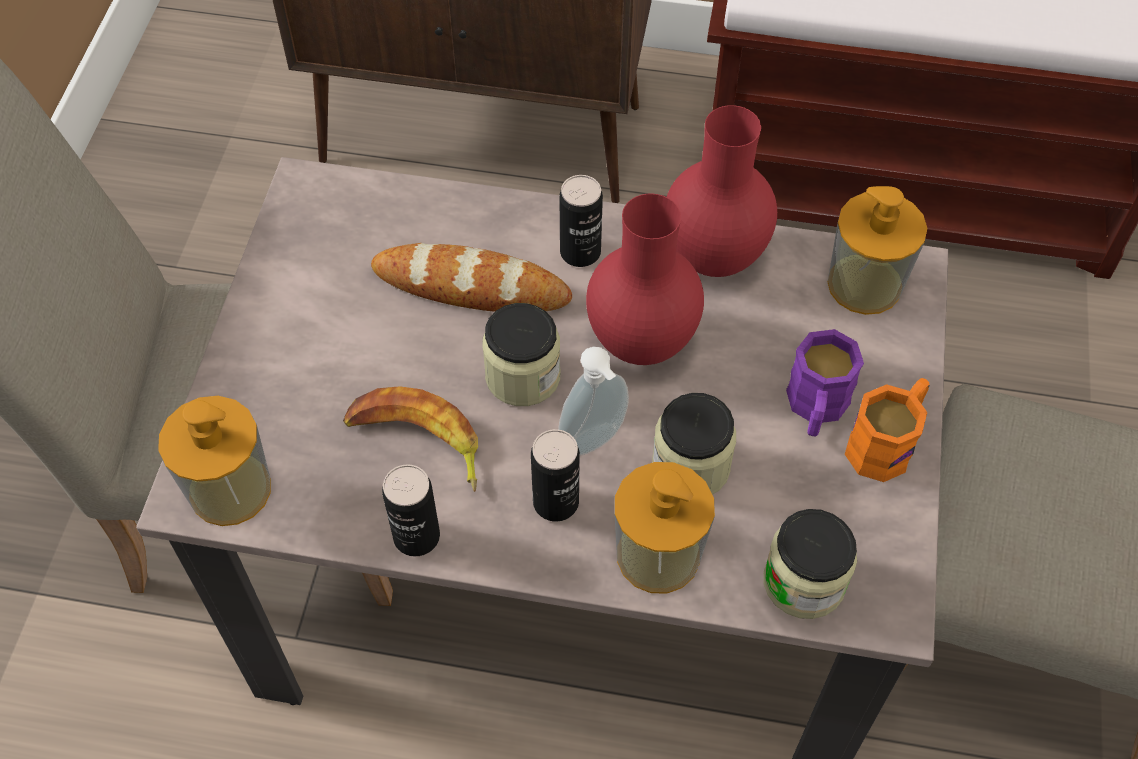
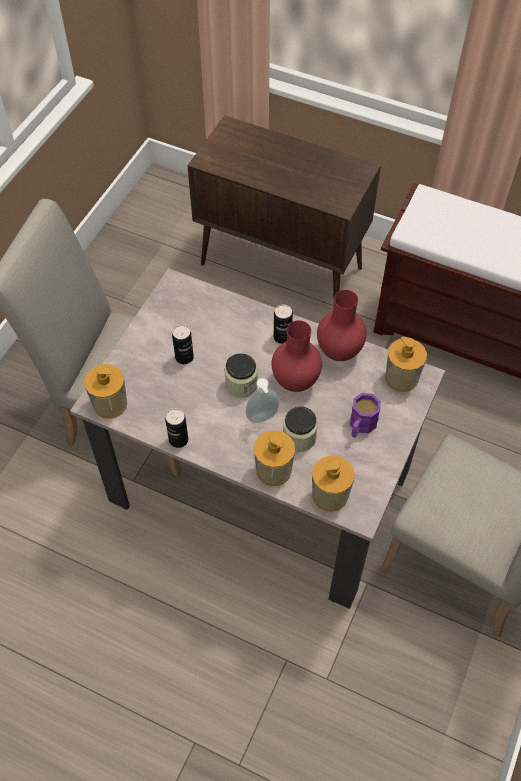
camera: 15 degrees right, 0 degrees up
banana [343,386,478,492] -> none
bread [371,243,572,312] -> none
can [531,429,580,522] -> can moved to [172,325,194,364]
jar [763,509,857,619] -> soap dispenser [312,455,355,512]
orange mug [845,378,930,482] -> none

